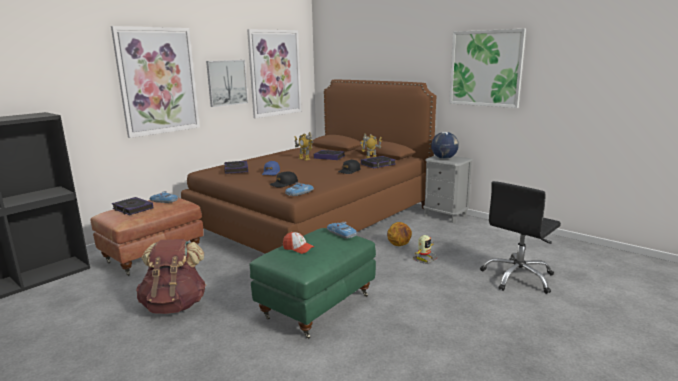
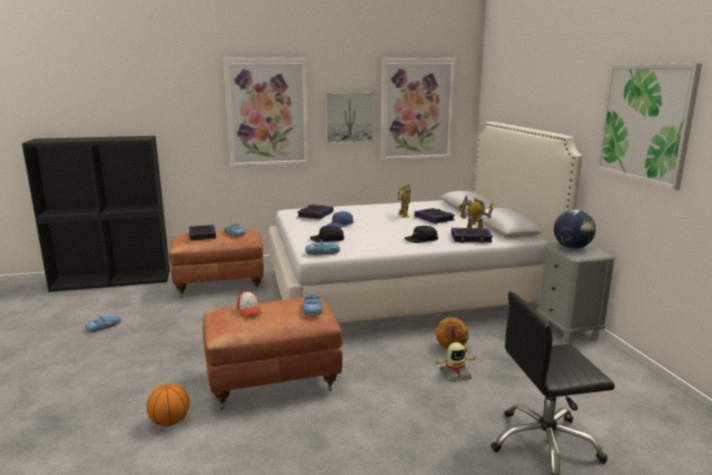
camera: 35 degrees right, 0 degrees up
brown backpack [136,239,206,314] -> none
brown bed [181,80,436,254] -> white bed [269,122,582,323]
green ottoman [249,228,376,339] -> brown ottoman [203,298,343,409]
none -> toy car [85,316,121,332]
none -> basketball [146,383,190,426]

